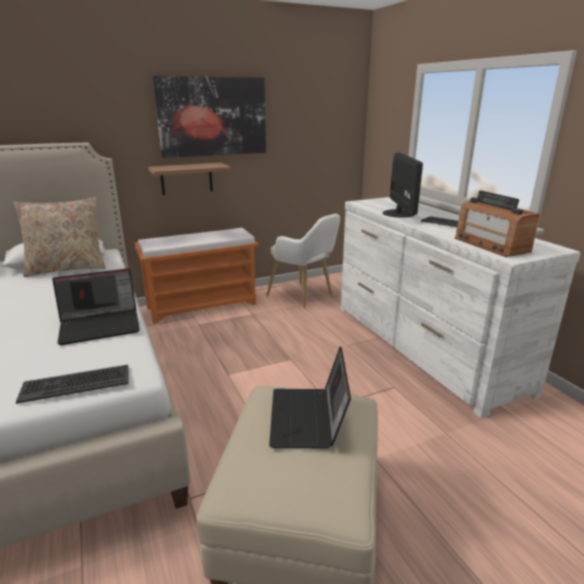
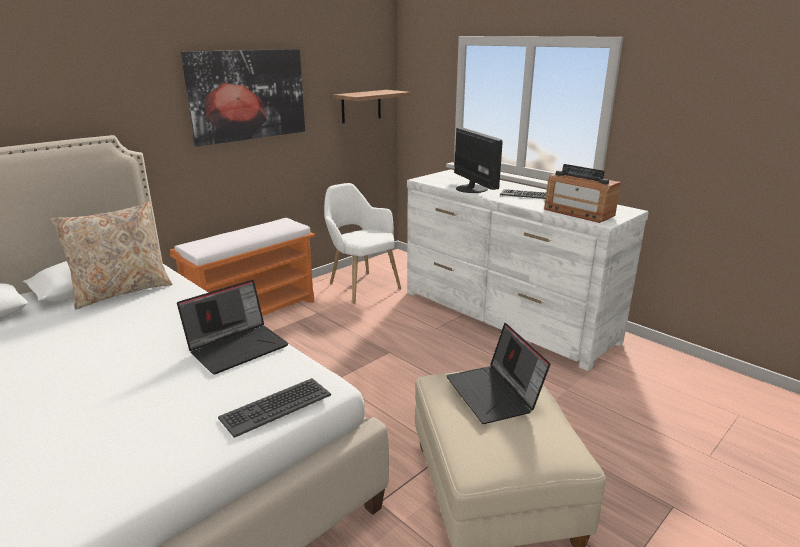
camera: 20 degrees left, 0 degrees up
shelf [148,163,231,195] -> shelf moved to [333,90,411,123]
white armchair [267,214,340,308] -> white armchair turned 150 degrees counterclockwise [324,183,401,304]

